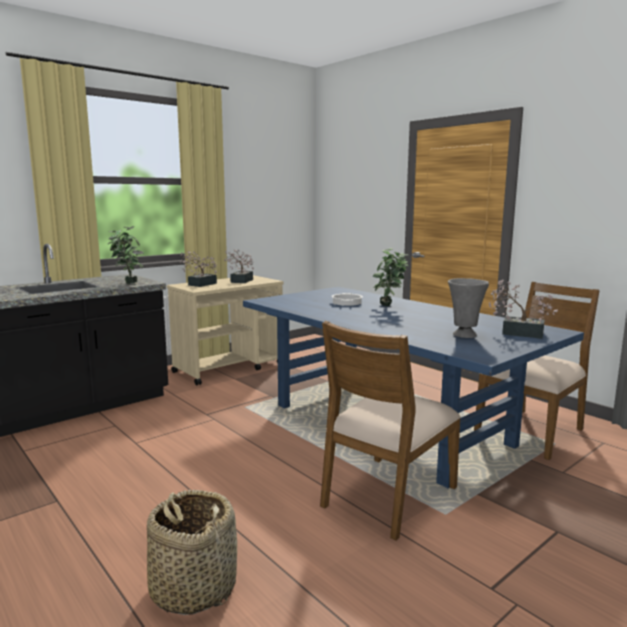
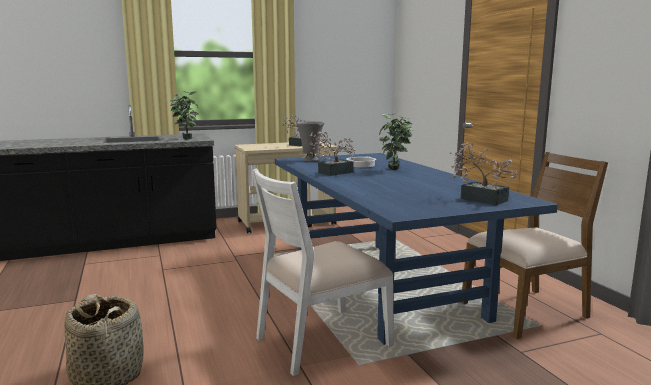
camera: 20 degrees right, 0 degrees up
potted plant [180,251,217,287] -> potted plant moved to [309,131,355,176]
brown chair [320,321,461,541] -> white chair [252,169,394,376]
grey vase [448,278,489,338] -> grey vase moved to [296,121,324,161]

